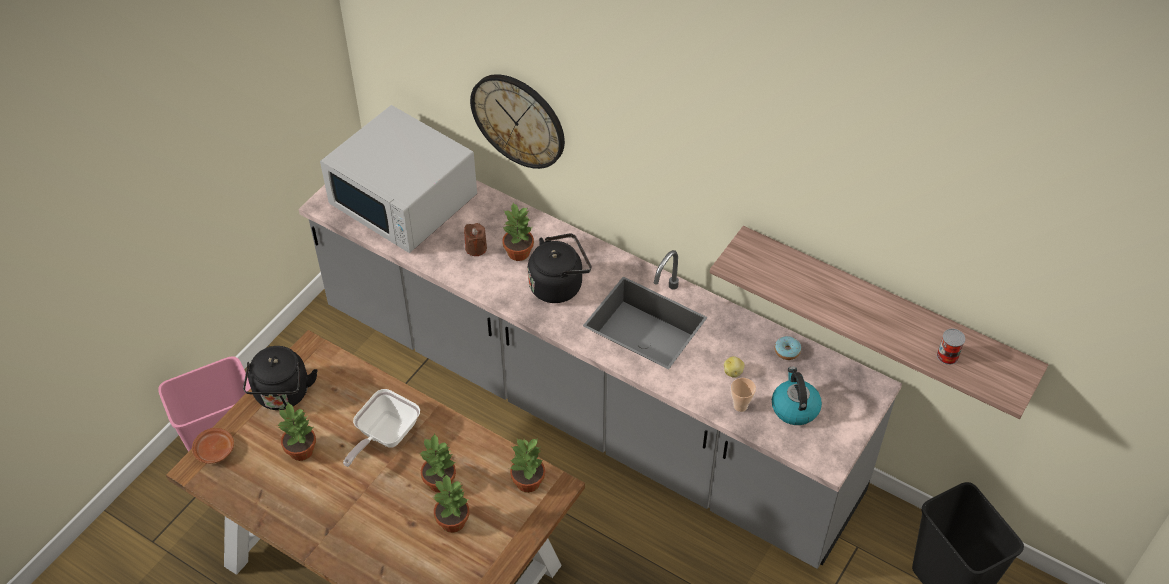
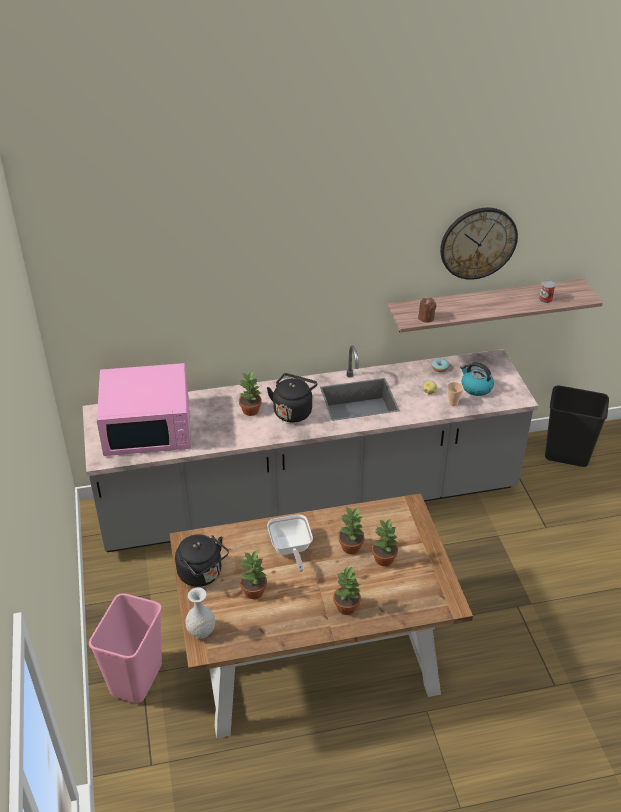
camera: 45 degrees left, 10 degrees down
brown plate [192,428,234,464] -> white vase [185,588,215,639]
white microwave [320,105,477,253] -> pink microwave [97,363,191,456]
brown candle [464,223,487,256] -> brown candle moved to [418,298,436,323]
wall clock [470,74,565,169] -> wall clock moved to [440,208,518,280]
potted plant [509,439,545,493] -> potted plant moved to [333,566,361,615]

